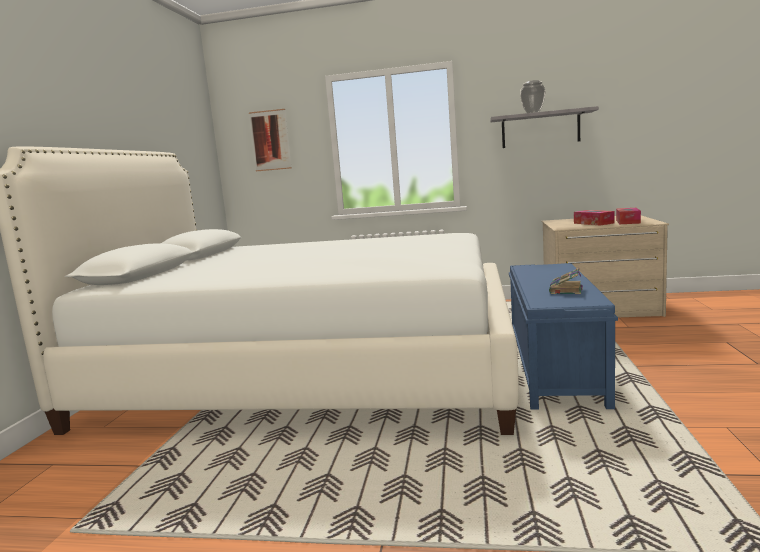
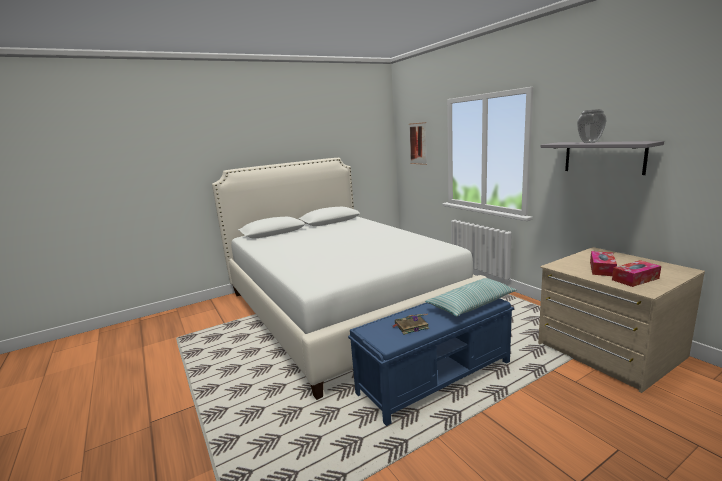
camera: 50 degrees right, 5 degrees up
none -> pillow [425,278,517,317]

